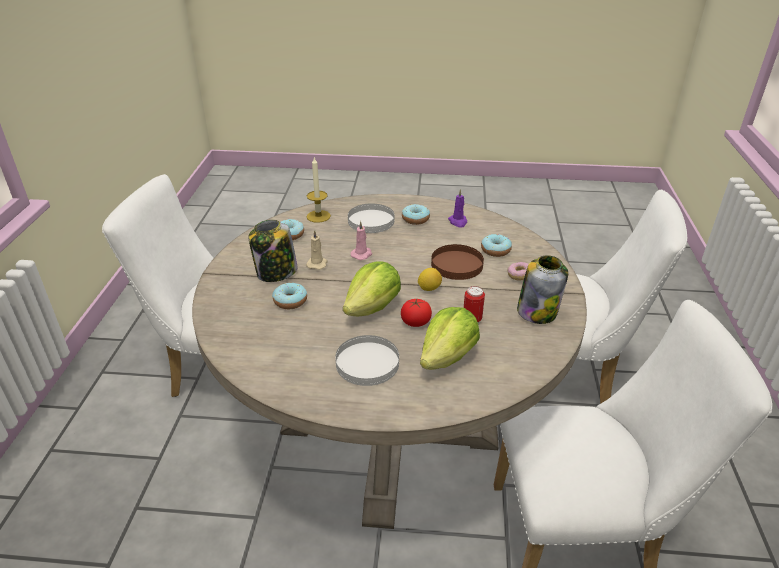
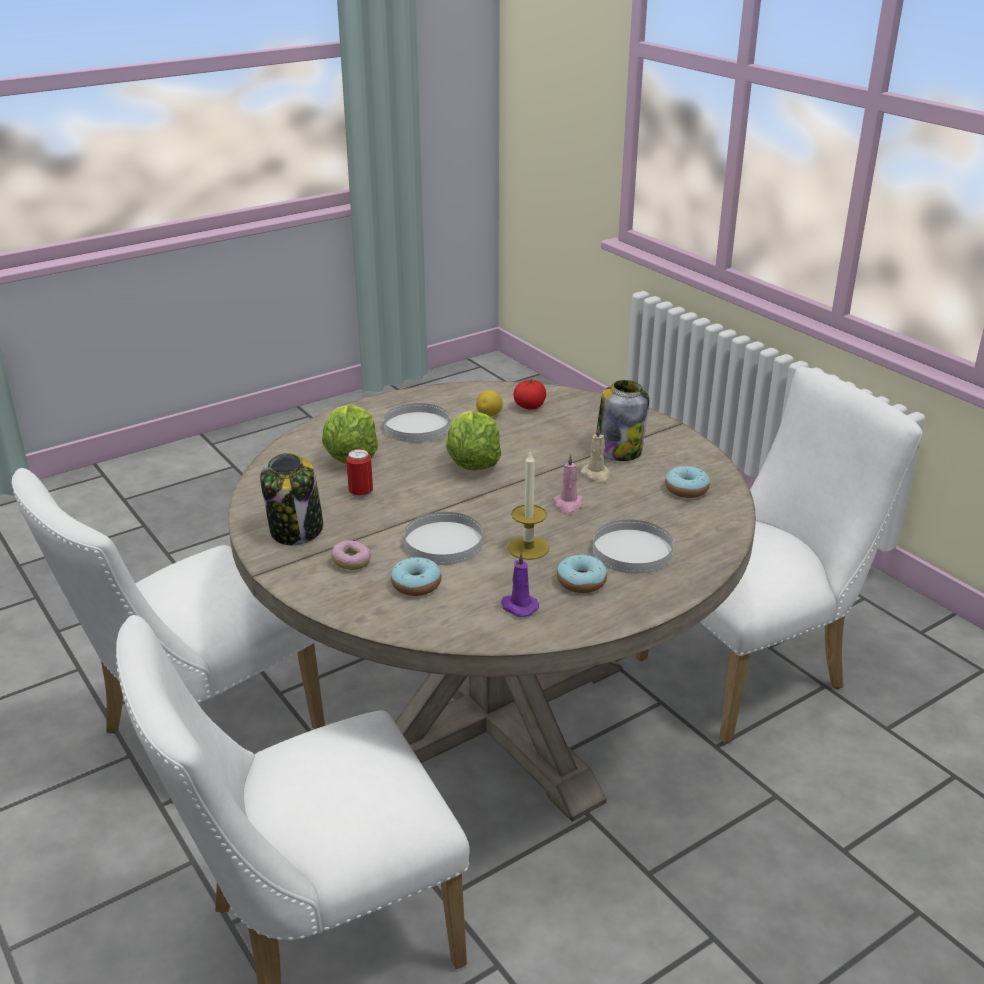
camera: 140 degrees right, 5 degrees down
donut [272,283,307,309] -> none
candle [307,158,331,223] -> candle moved to [508,450,549,560]
tomato [401,299,432,327] -> tomato moved to [513,379,546,410]
lemon [418,268,442,291] -> lemon moved to [476,390,503,417]
brown plate [431,244,484,280] -> white plate [404,512,483,565]

